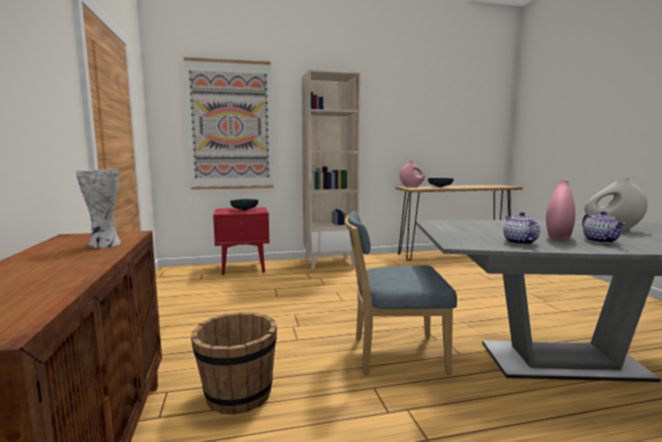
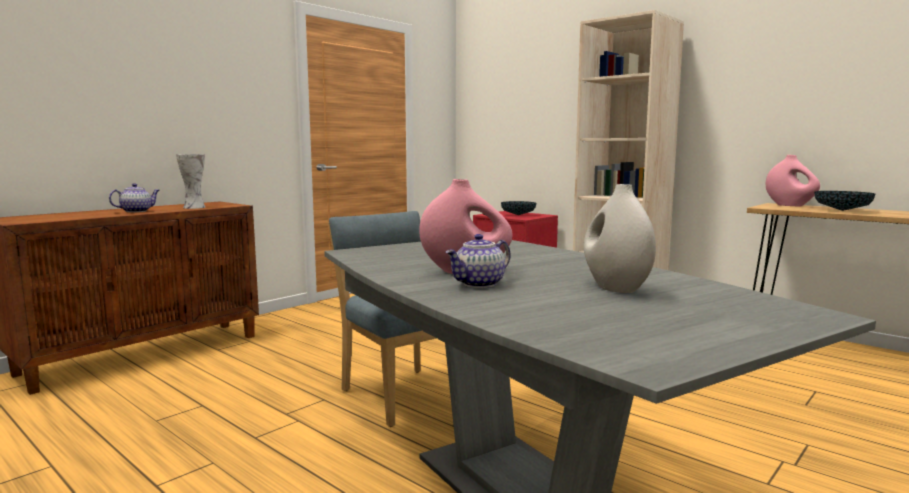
camera: 55 degrees right, 0 degrees up
picture [183,57,274,190] -> none
brown bucket [191,312,277,415] -> none
teapot [504,212,540,245] -> teapot moved to [109,183,159,212]

